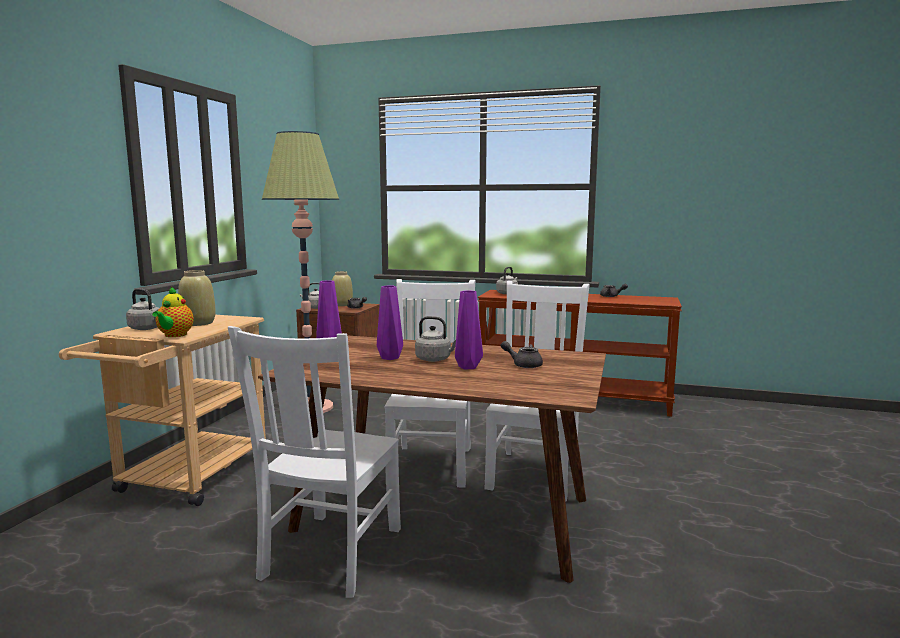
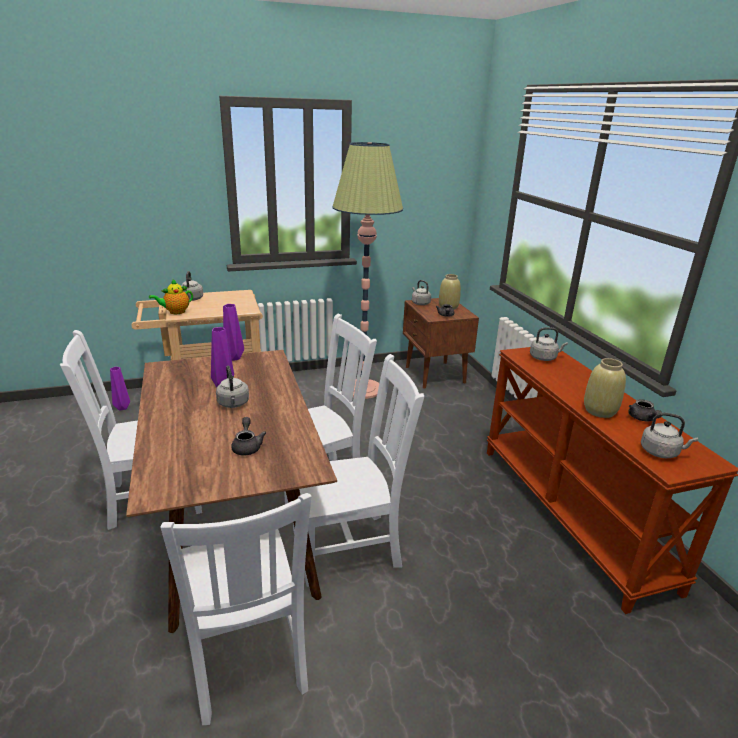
camera: 55 degrees right, 15 degrees up
beige vase [178,270,216,326] -> beige vase moved to [584,358,626,418]
purple vase [455,290,483,369] -> purple vase moved to [110,367,130,411]
none -> white chair [161,493,311,725]
none -> grey kettle [641,413,698,458]

